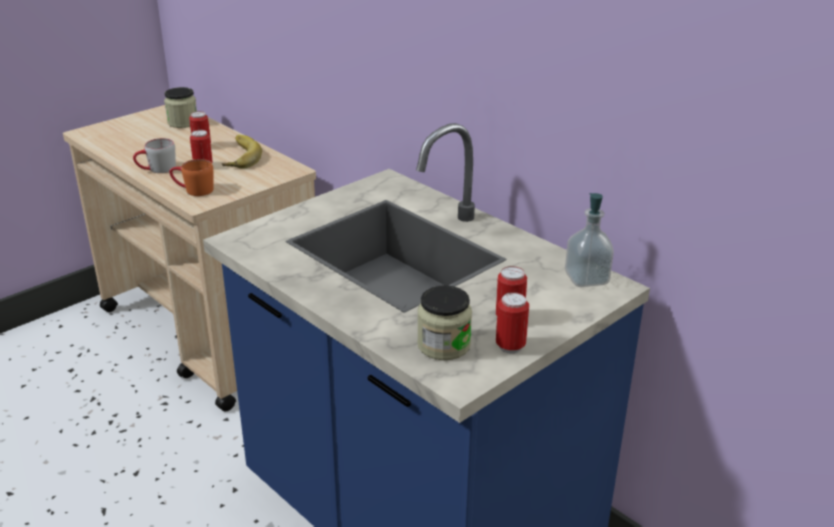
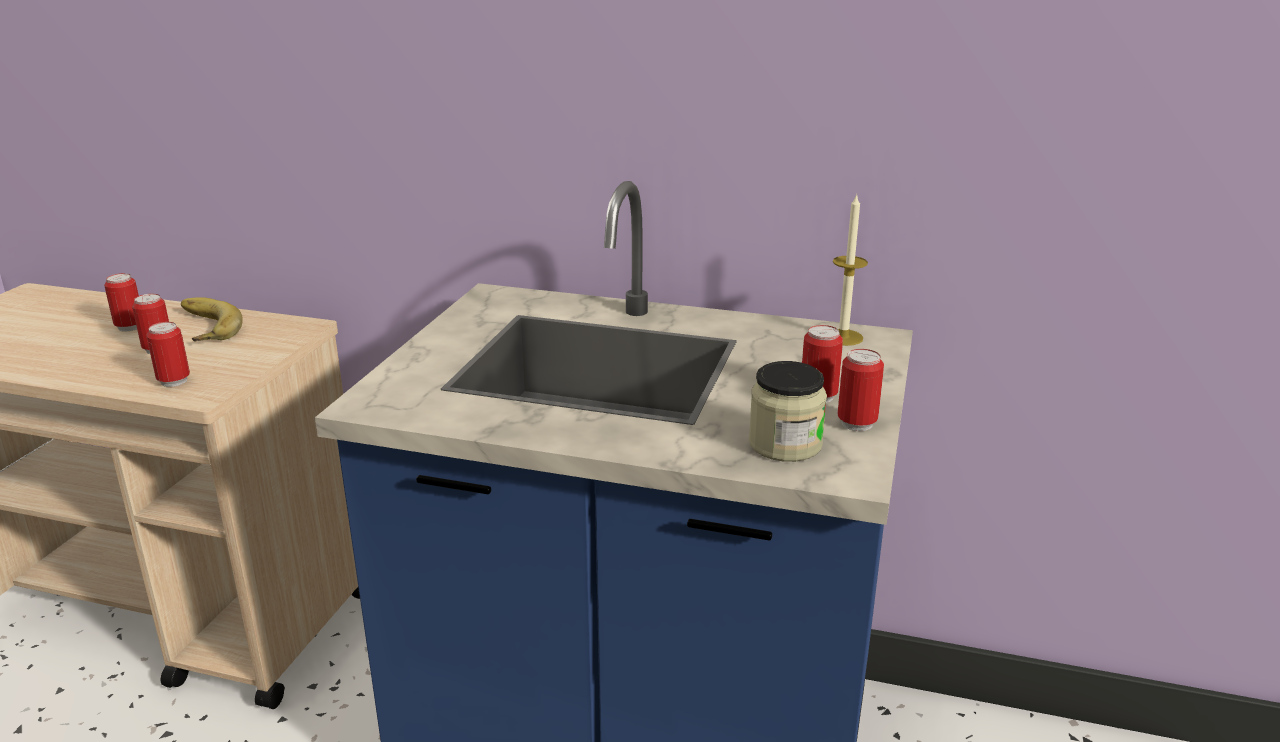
camera: 30 degrees left, 5 degrees down
grey mug [133,138,176,173] -> none
jar [164,87,197,128] -> none
orange mug [169,159,214,196] -> can [146,322,190,387]
soap dispenser [565,193,614,287] -> candle [833,193,868,346]

